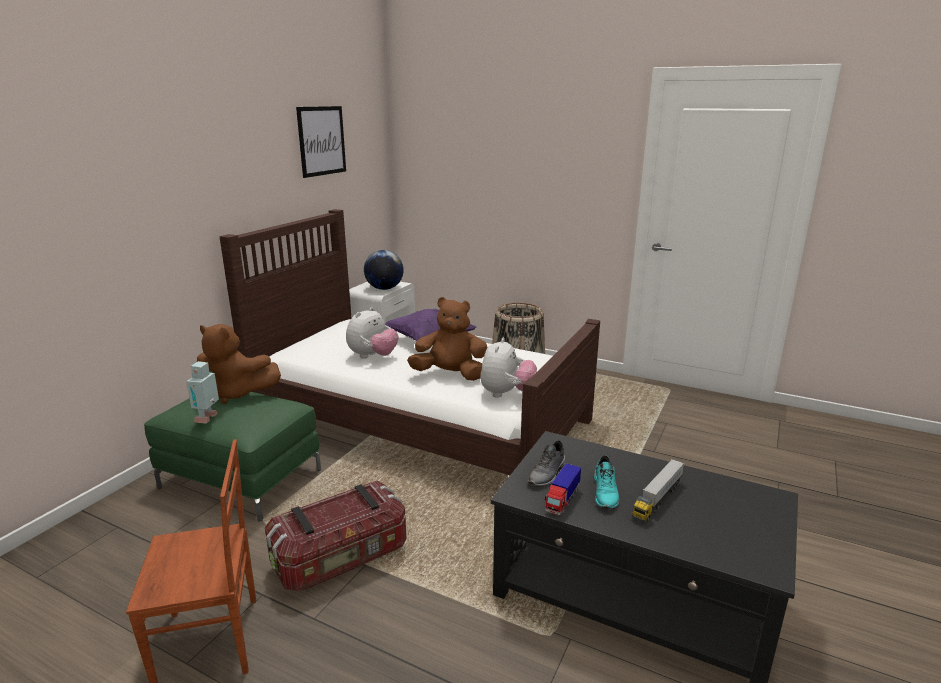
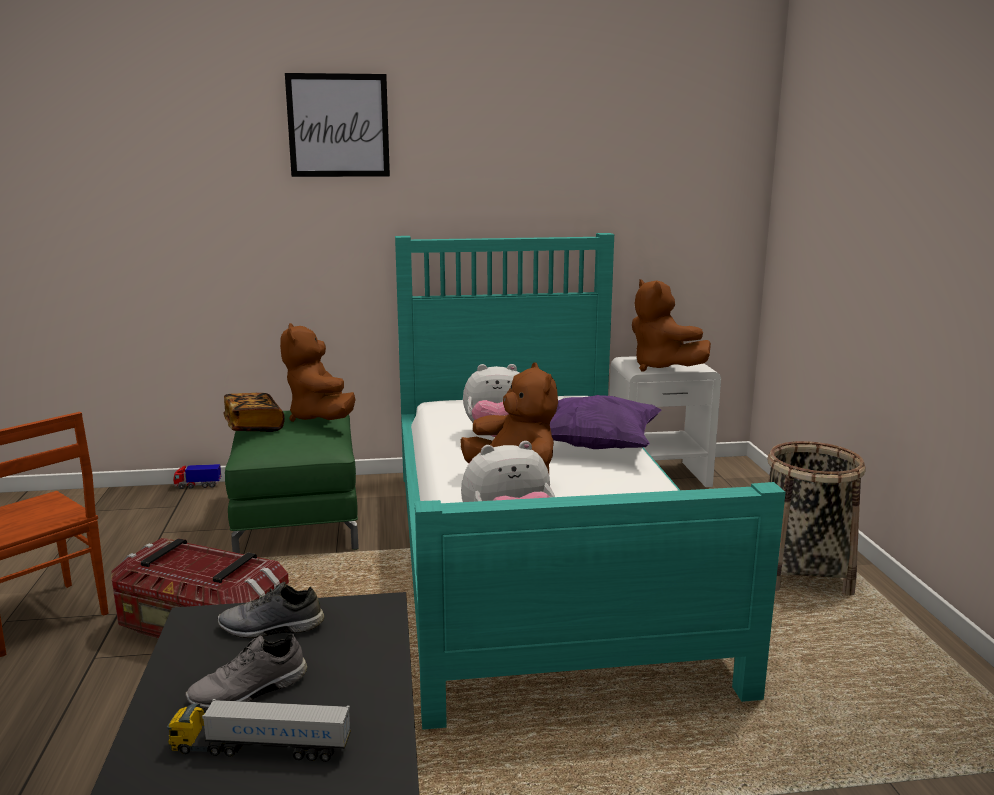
camera: 55 degrees right, 5 degrees down
toy robot [186,361,219,423] -> book [224,393,285,432]
brown bed [219,209,600,475] -> turquoise bed [395,233,785,730]
picture [296,106,346,178] -> picture moved to [285,73,390,177]
globe [364,250,404,290] -> brown plush toy [632,279,711,371]
toy truck [545,463,581,515] -> toy truck moved to [173,464,221,489]
turquoise shoe [594,455,620,508] -> grey shoe [185,634,307,709]

